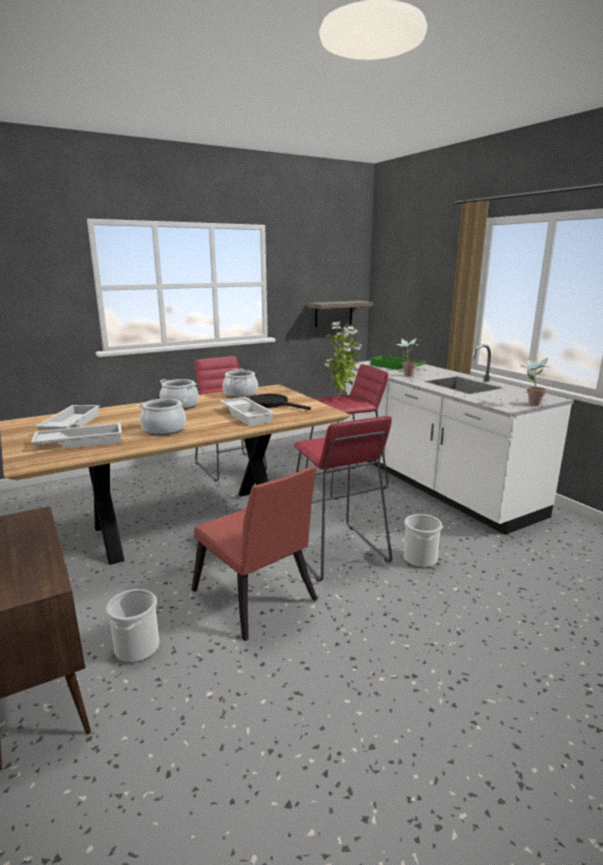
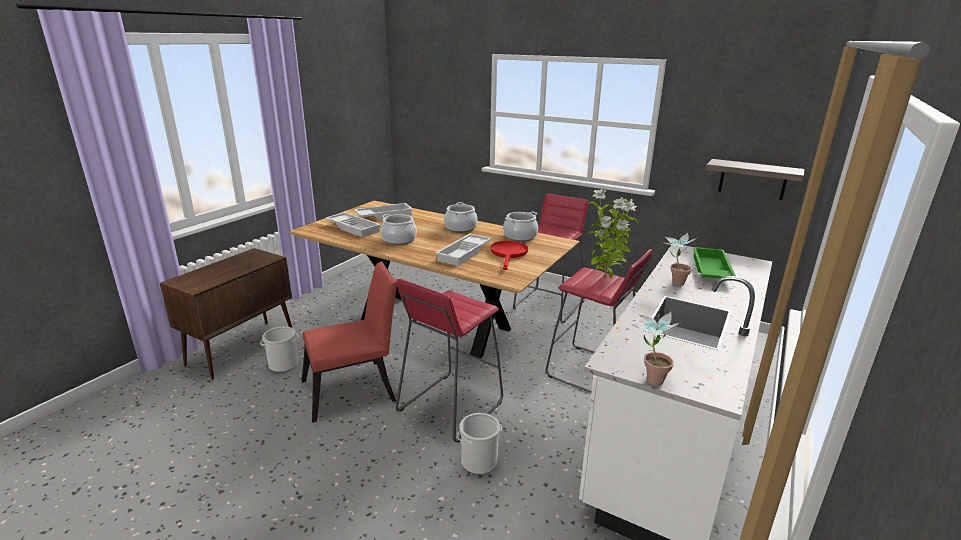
camera: 60 degrees right, 5 degrees up
red chair [191,466,318,641] -> red chair turned 135 degrees counterclockwise [301,262,397,423]
black frying pan [250,394,311,410] -> red frying pan [490,241,528,270]

